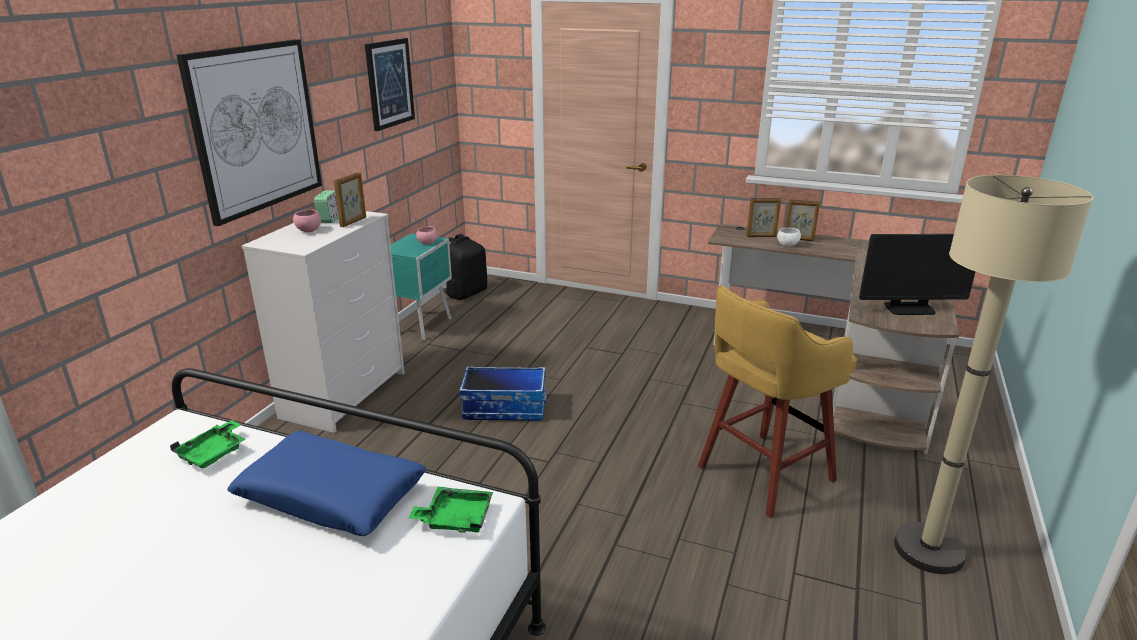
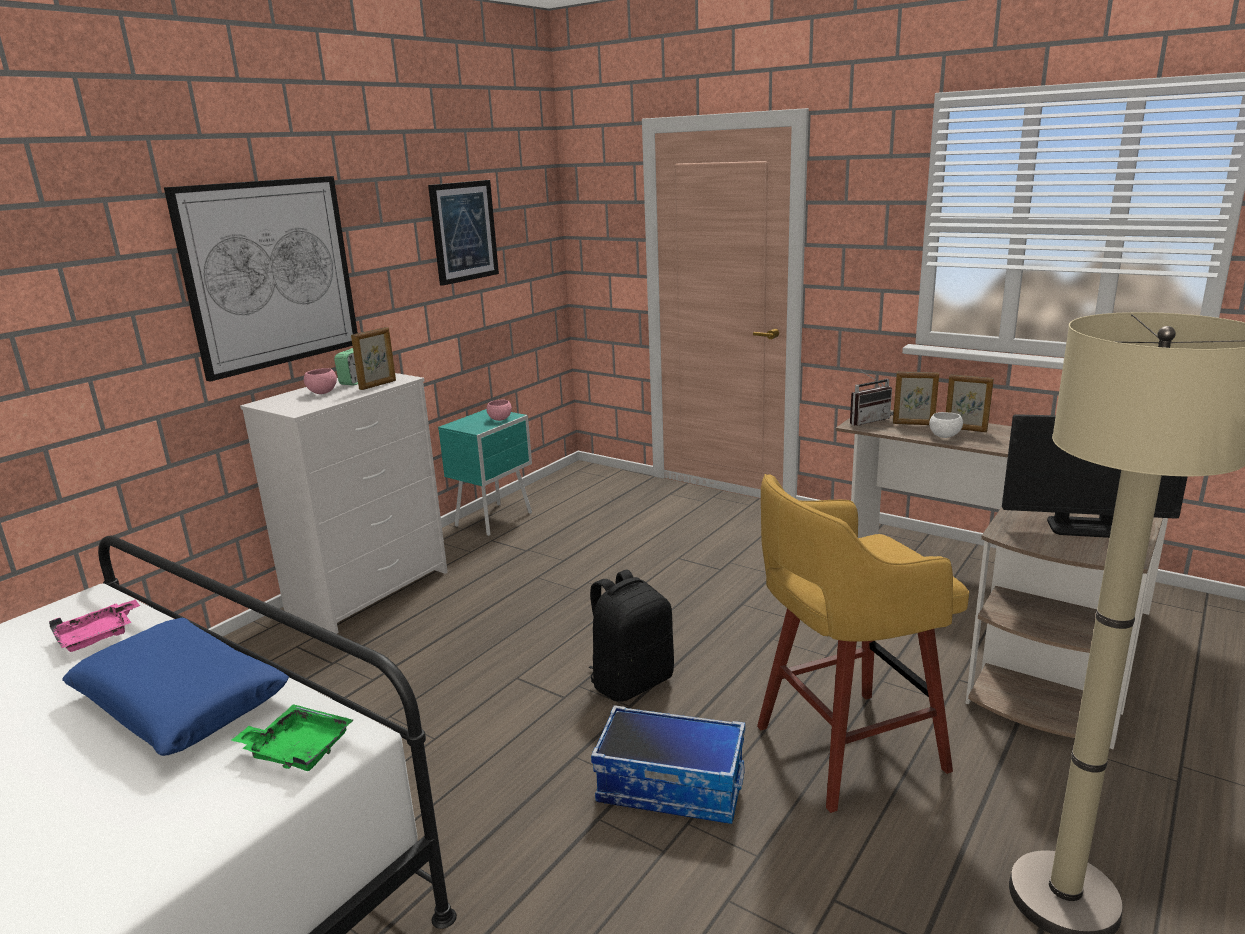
camera: 15 degrees right, 5 degrees down
green tray [170,420,246,468] -> pink tray [49,599,140,652]
black backpack [443,234,487,300] -> black backpack moved to [589,570,674,702]
storage box [459,366,547,421] -> storage box moved to [591,705,745,824]
none -> radio [850,368,892,426]

